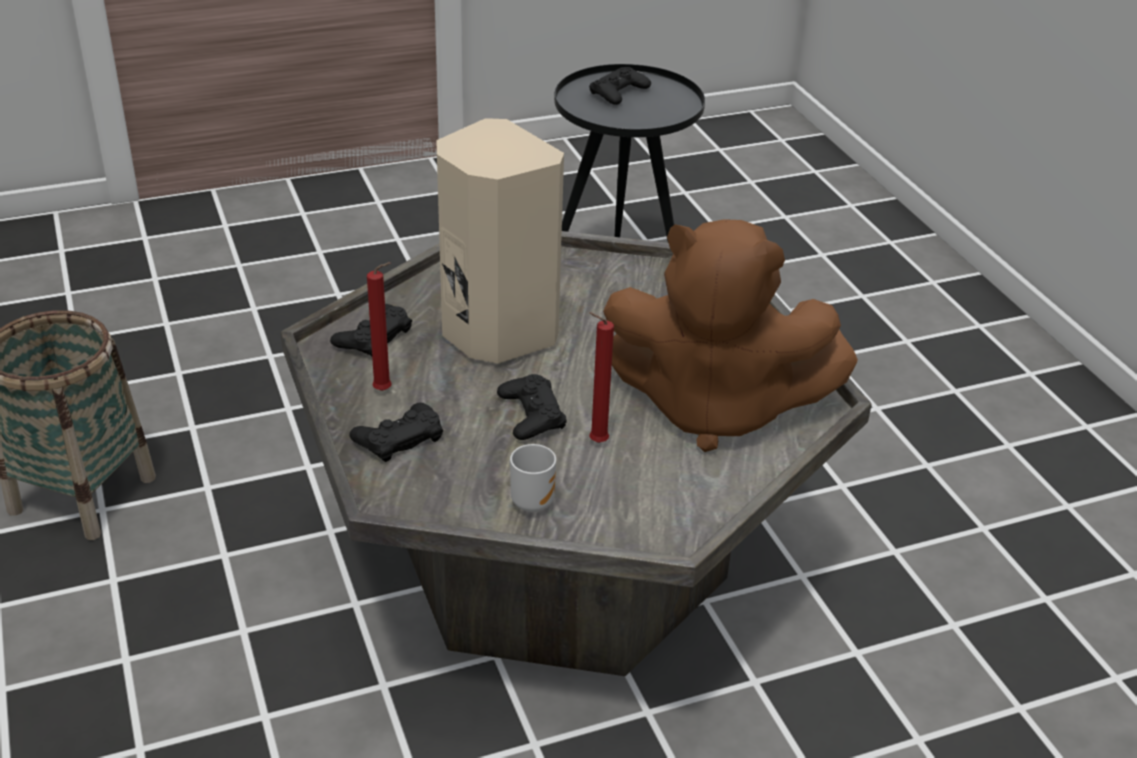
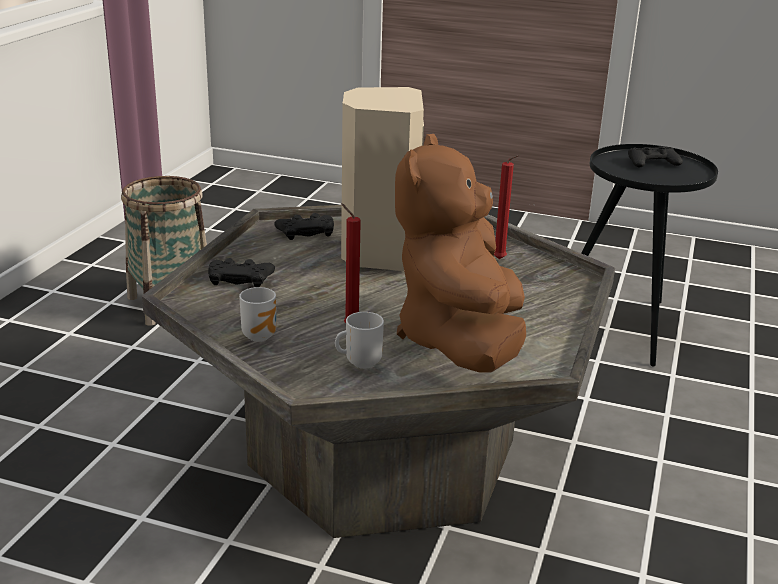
camera: 40 degrees right, 10 degrees down
red candle [367,262,391,391] -> red candle moved to [494,155,518,259]
black game controller [497,374,567,440] -> none
brown plush toy [603,219,858,452] -> brown plush toy turned 45 degrees clockwise [395,134,526,373]
none -> mug [335,312,384,369]

